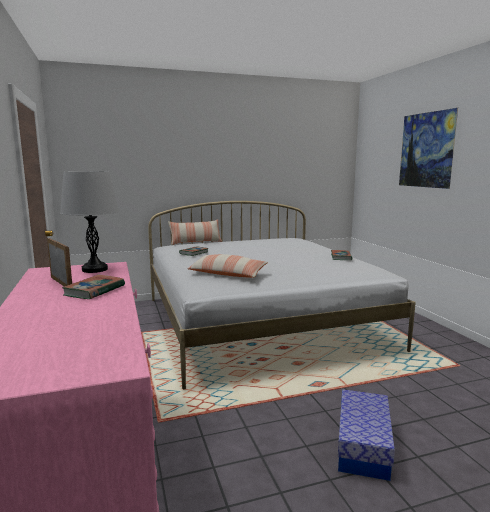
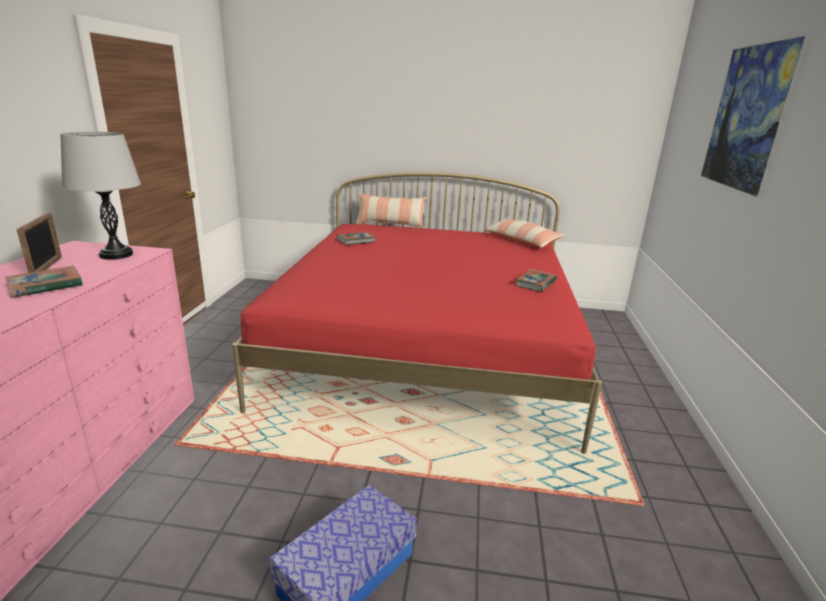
camera: 25 degrees right, 10 degrees up
white bed [148,201,416,389] -> red bed [232,172,602,454]
pillow [188,254,268,278] -> pillow moved to [484,219,565,248]

